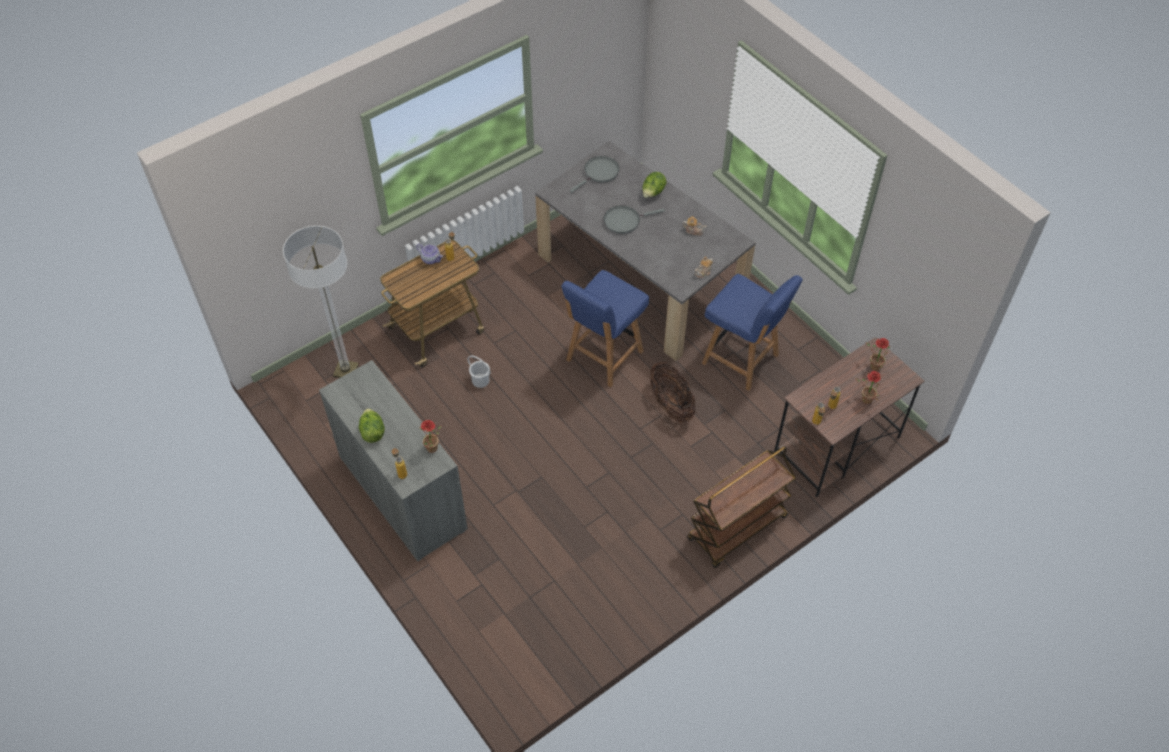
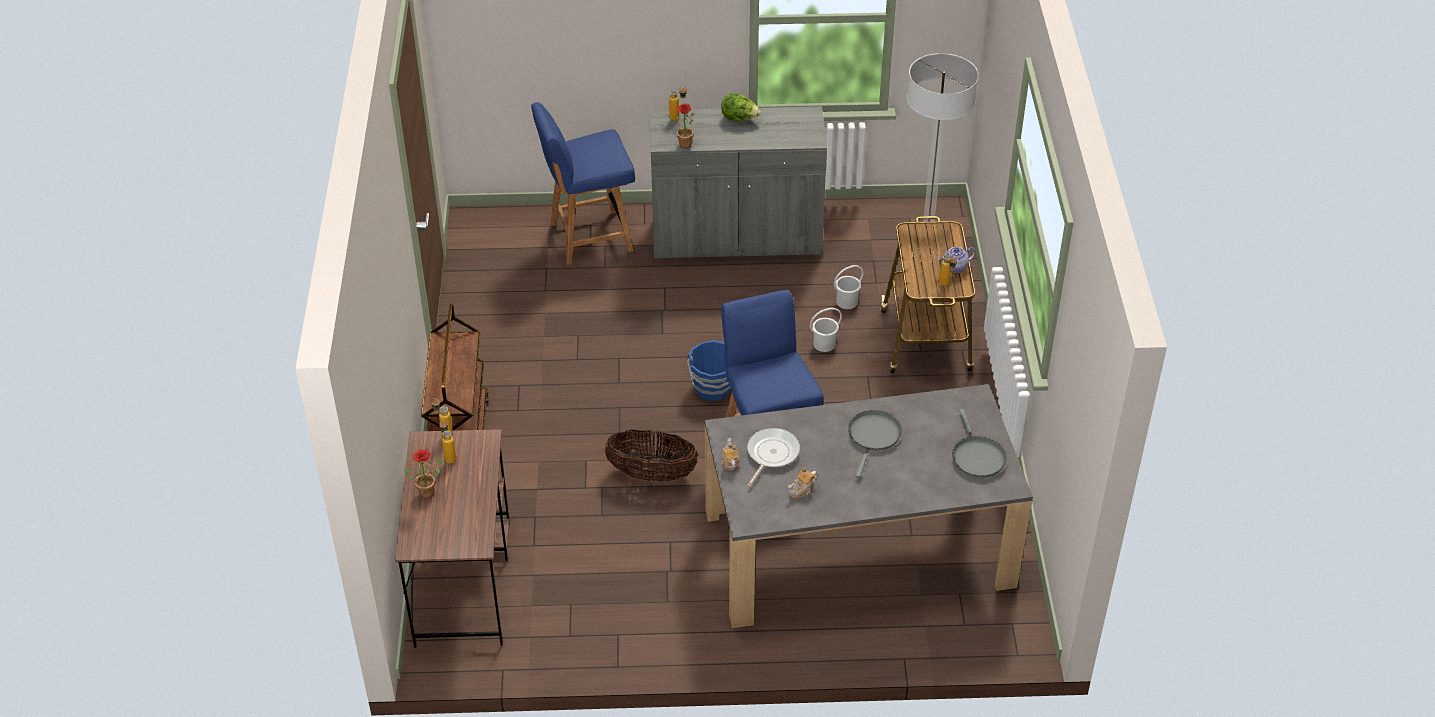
camera: 125 degrees right, 10 degrees down
lettuce [642,172,667,198] -> none
blue chair [702,274,803,391] -> blue chair moved to [531,102,635,265]
potted plant [866,338,890,371] -> none
none -> blue bucket [687,340,731,401]
none -> frying pan [747,428,800,487]
none -> white bucket [834,265,864,309]

